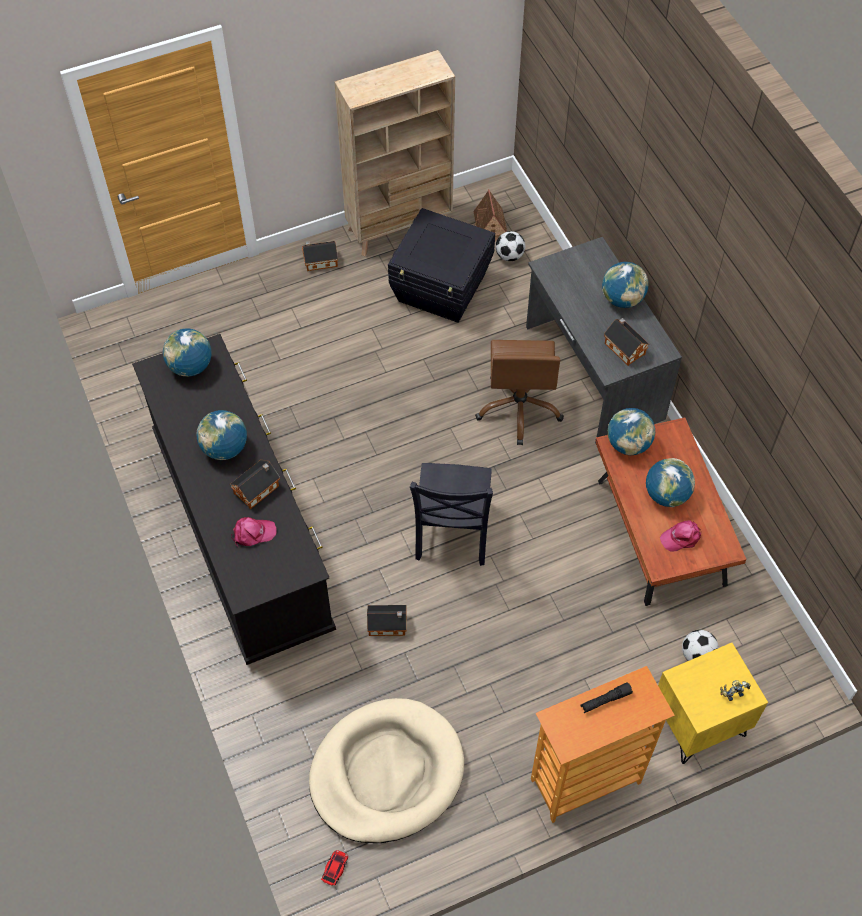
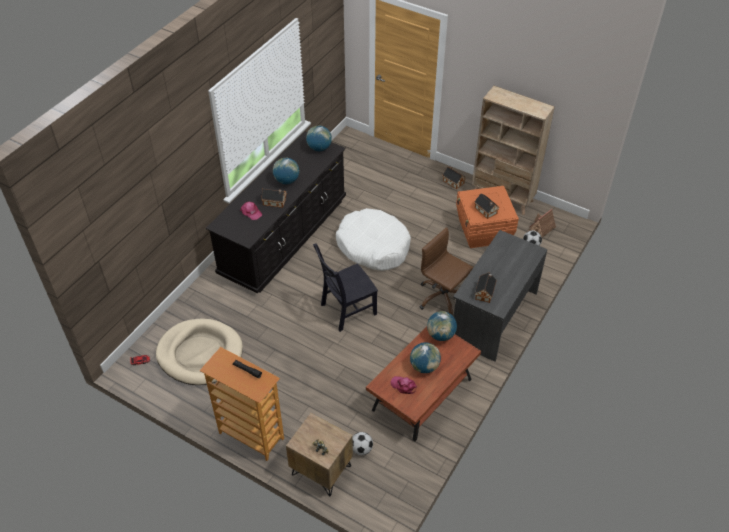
camera: 55 degrees right, 10 degrees down
toy house [367,605,407,636] -> toy house moved to [474,193,499,219]
black storage box [388,208,495,323] -> orange storage box [456,186,519,248]
brown office chair [475,340,564,445] -> brown office chair turned 75 degrees clockwise [420,227,474,316]
globe [602,262,649,308] -> none
yellow nightstand [658,643,768,764] -> brown nightstand [286,413,353,496]
none -> white dog bed [336,208,411,271]

